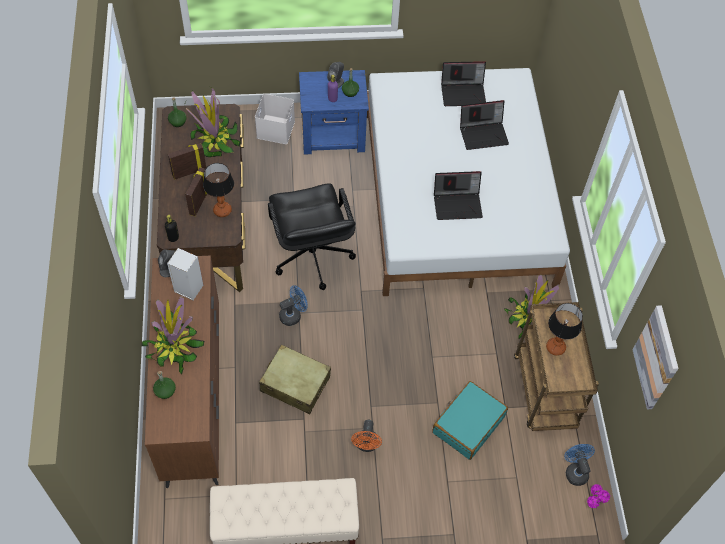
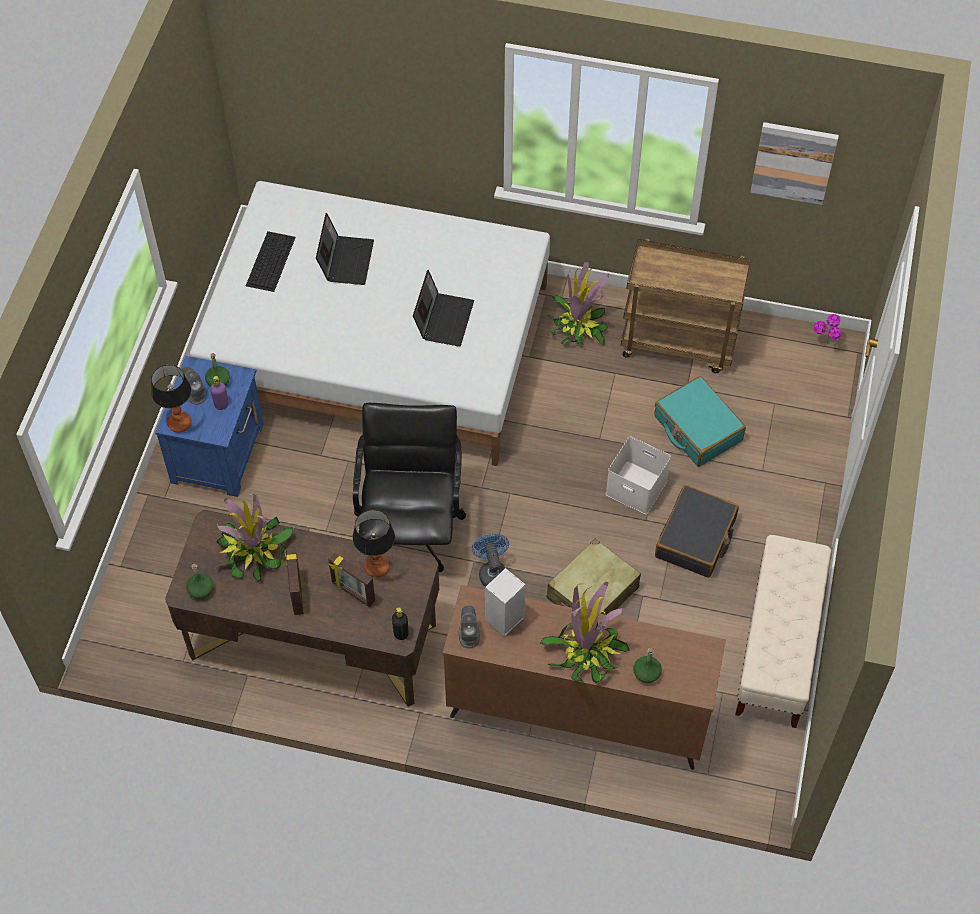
camera: 70 degrees left, 0 degrees up
white storage box [255,94,295,144] -> white storage box moved to [606,436,671,514]
black office chair [268,183,356,290] -> black office chair turned 90 degrees counterclockwise [353,403,466,572]
orange fan [351,420,382,452] -> black suitcase [655,485,739,578]
laptop [441,61,486,106] -> keyboard [246,231,296,292]
table lamp [546,303,583,356] -> table lamp moved to [151,364,191,432]
blue fan [564,444,595,486] -> none

